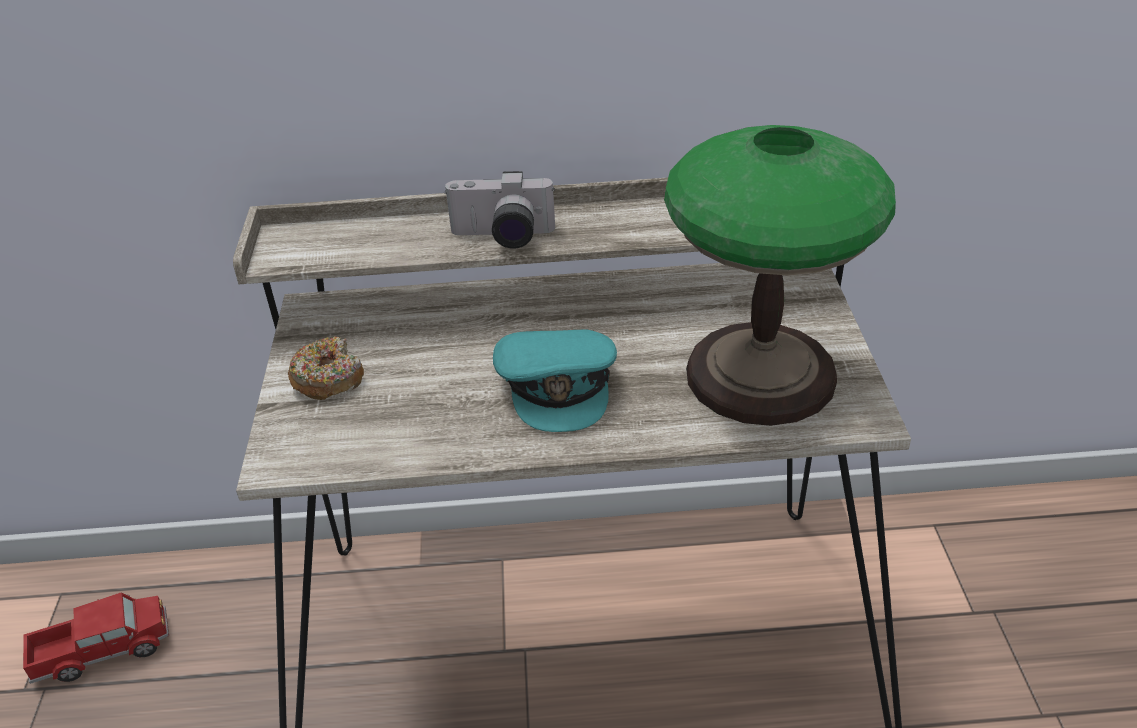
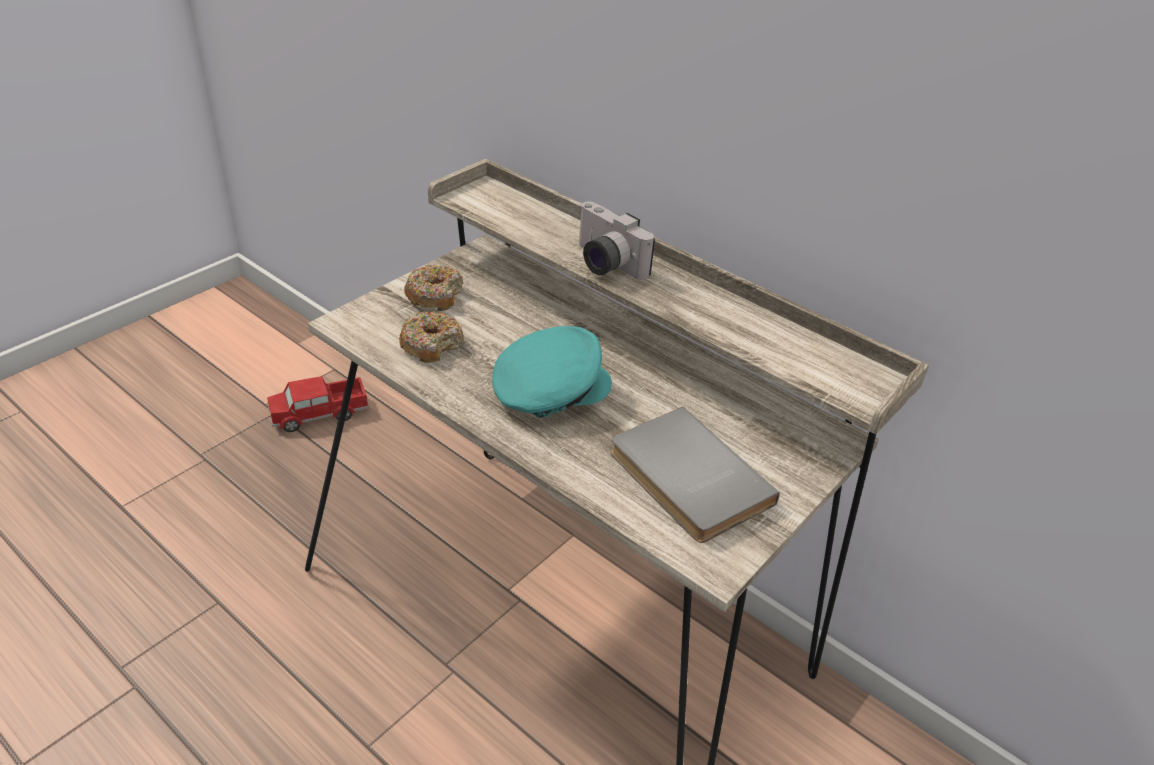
camera: 40 degrees right, 0 degrees up
toy truck [23,592,169,684] -> toy truck turned 135 degrees clockwise [267,376,369,432]
turquoise cap [493,329,617,432] -> turquoise cap turned 150 degrees counterclockwise [492,326,612,418]
table lamp [664,125,896,426] -> grey book [610,407,780,543]
none -> donut [399,311,464,363]

